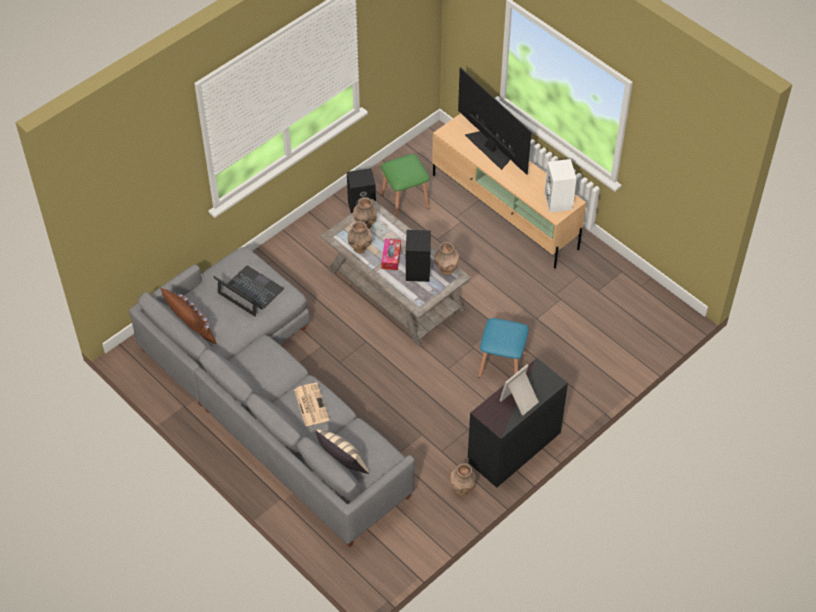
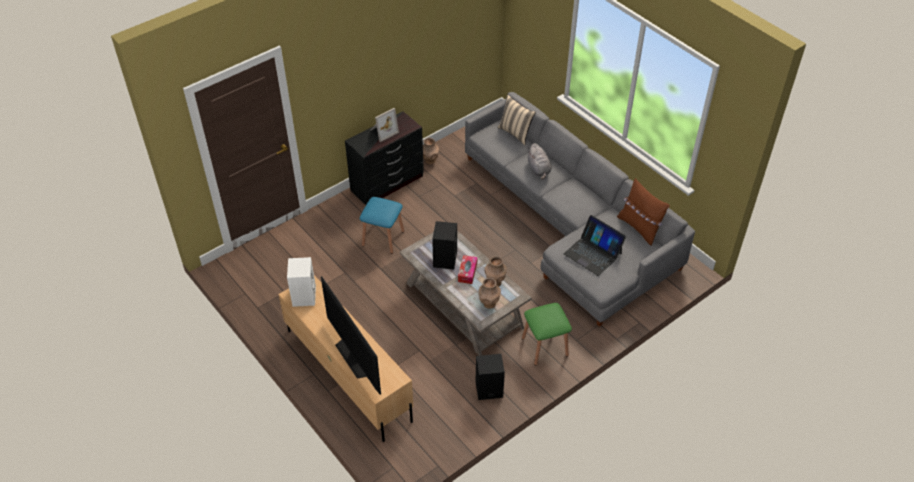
camera: 175 degrees left, 5 degrees down
newspaper [294,383,329,426] -> grey plush toy [528,143,551,180]
green stool [381,154,430,219] -> green stool moved to [522,303,572,366]
brown vase [434,242,459,275] -> none

